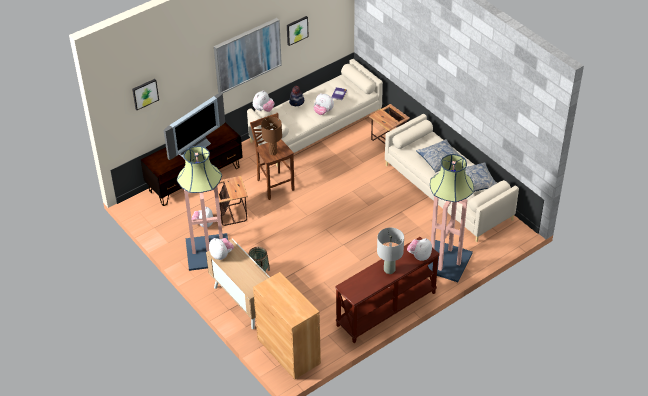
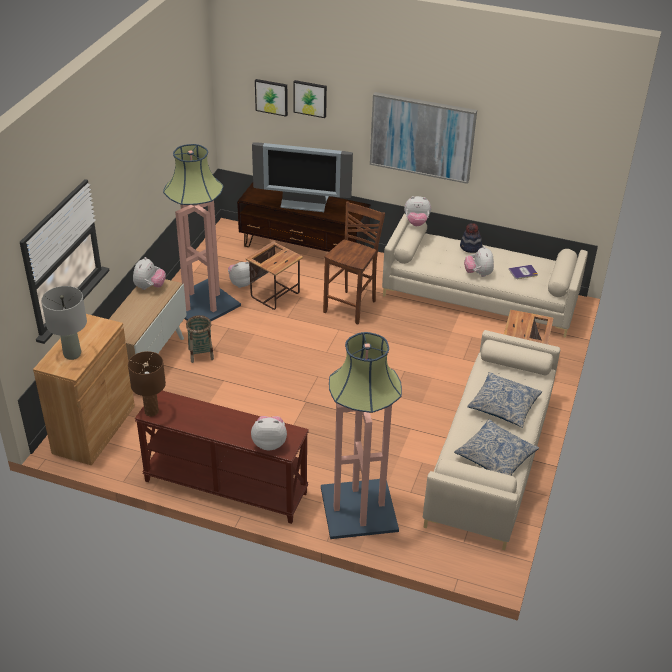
camera: 55 degrees right, 5 degrees down
brown table lamp [261,117,282,155] -> brown table lamp moved to [128,351,166,416]
picture [287,16,309,46] -> picture moved to [293,80,327,118]
grey table lamp [377,228,404,274] -> grey table lamp moved to [41,286,87,360]

